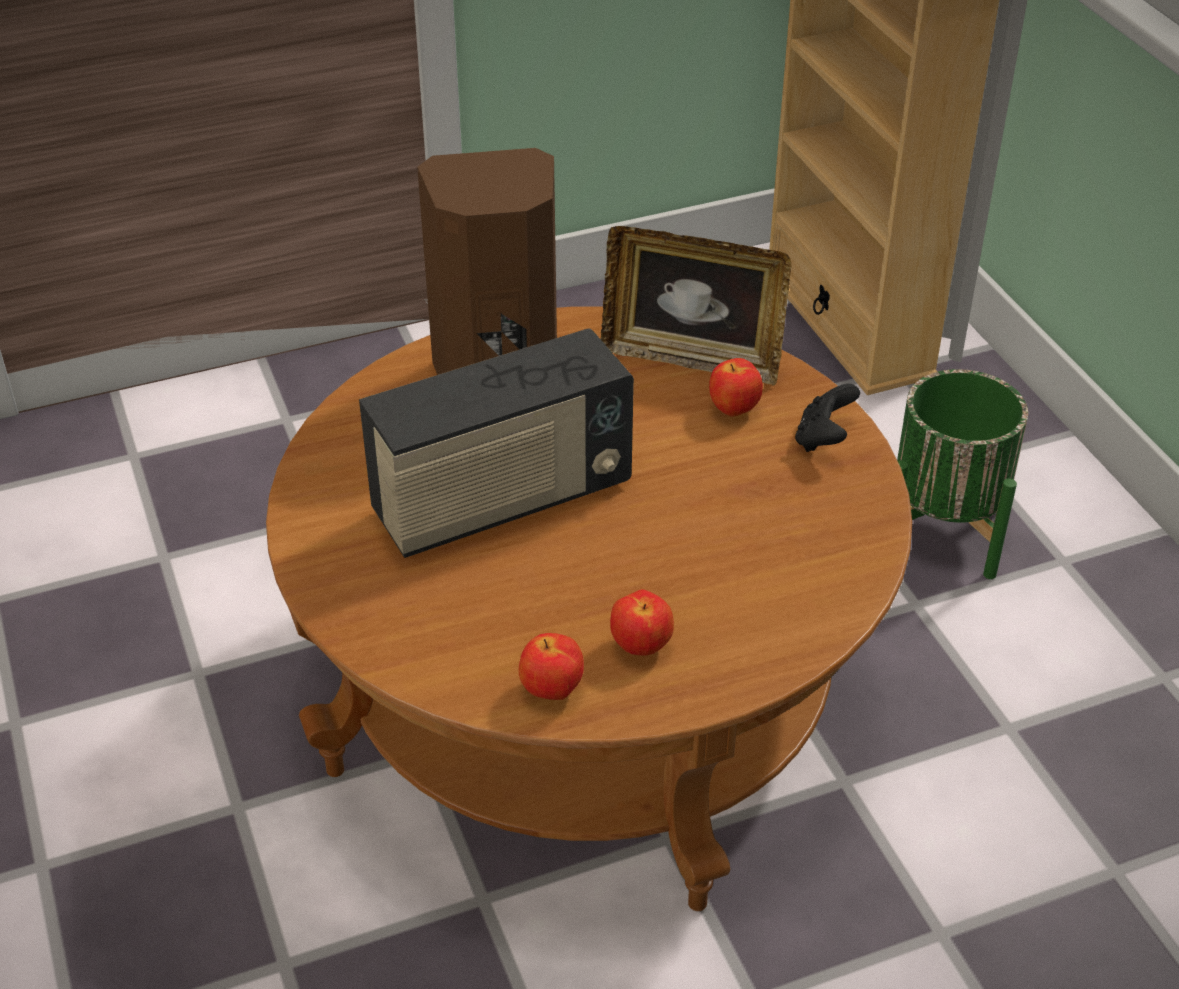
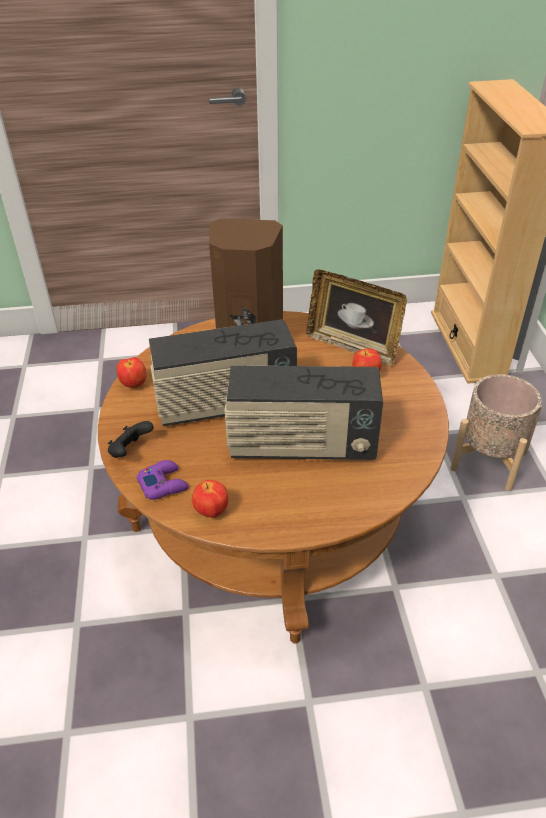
camera: 15 degrees right, 0 degrees up
apple [610,589,674,656] -> apple moved to [117,357,147,388]
black game controller [795,384,860,452] -> black game controller moved to [108,421,154,458]
green planter [897,369,1028,579] -> beige planter [451,374,542,491]
none -> purple game controller [136,460,189,500]
none -> radio [225,365,383,460]

